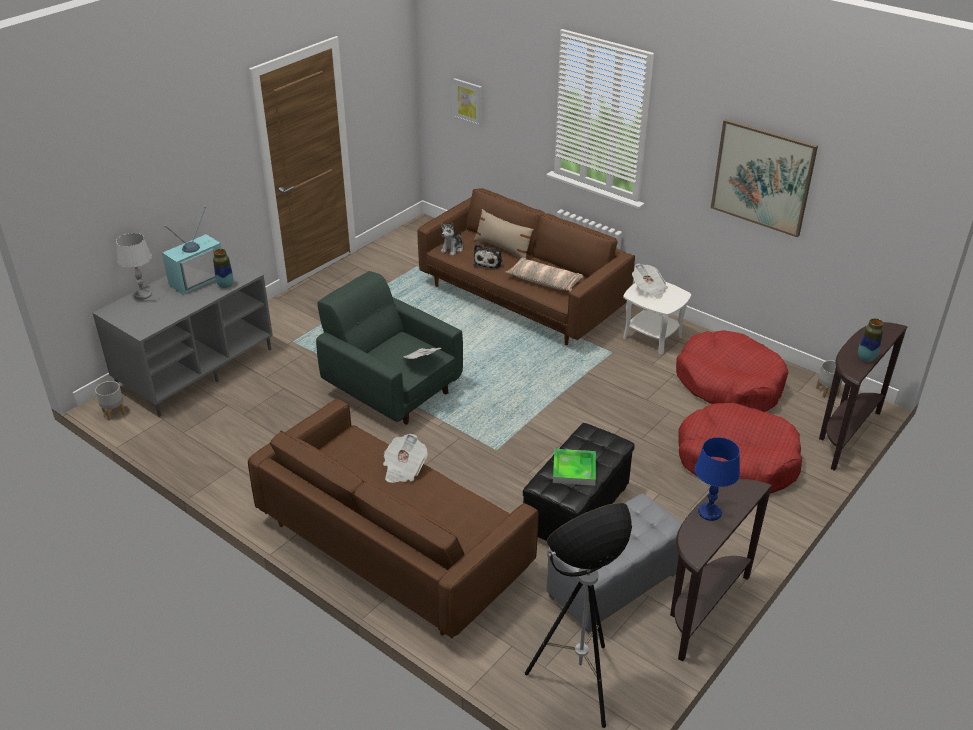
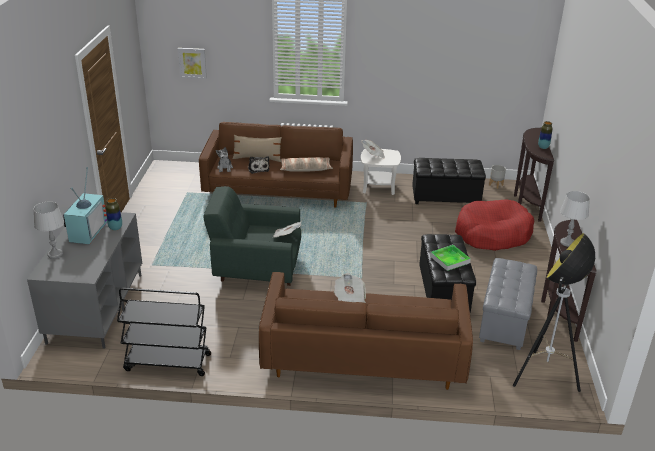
camera: 35 degrees left, 5 degrees down
grey planter [95,381,126,420] -> none
red dog bed [676,330,789,412] -> black ottoman [412,158,486,204]
blue table lamp [695,437,740,521] -> grey table lamp [560,191,590,247]
picture [711,119,818,237] -> none
none -> black cart [117,288,211,376]

